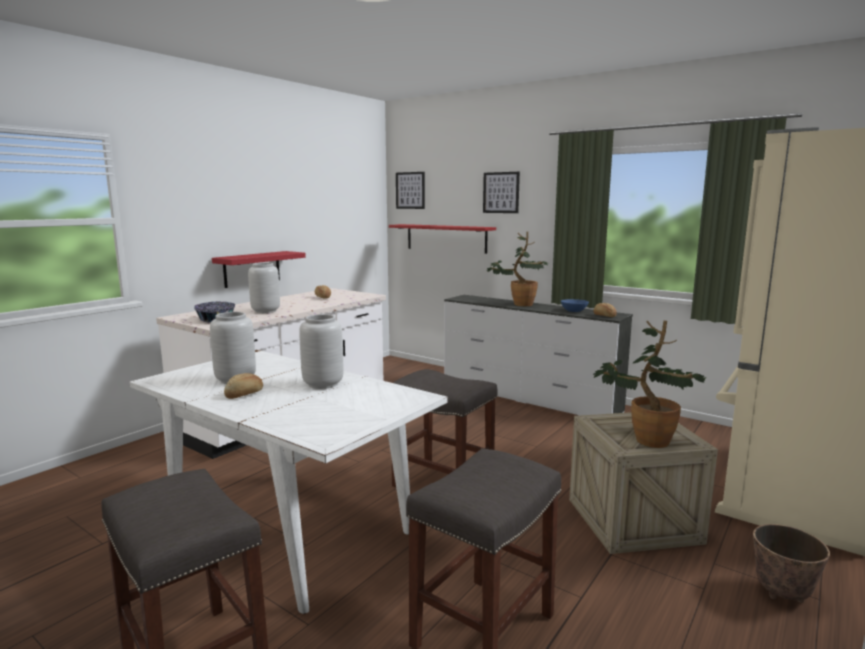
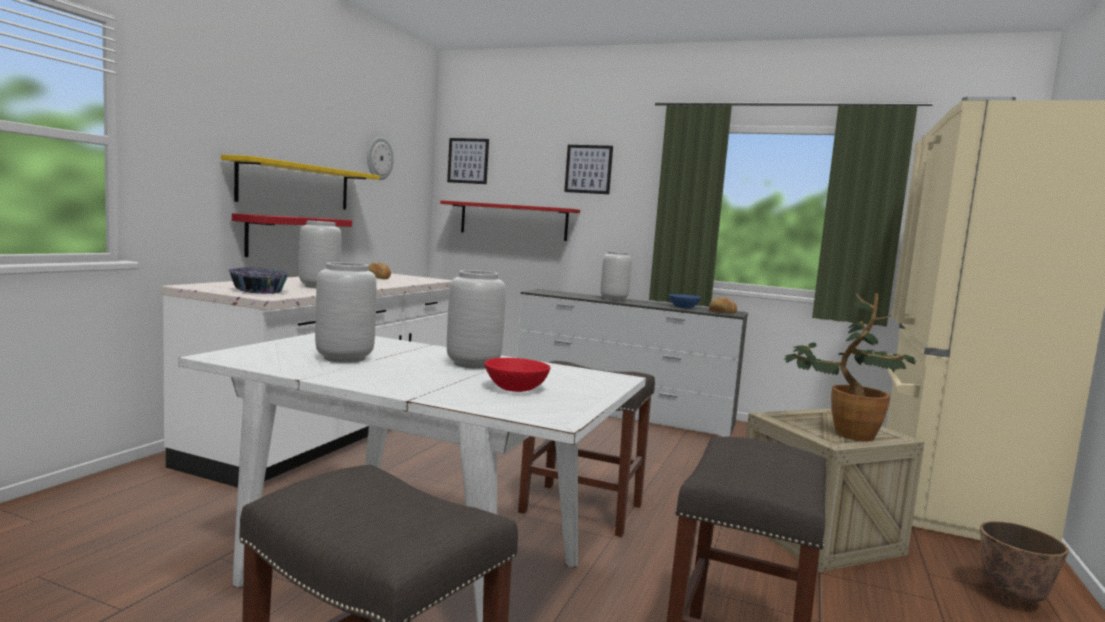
camera: 15 degrees left, 5 degrees down
bread [224,373,263,399] -> none
potted plant [486,232,548,306] -> grey vase [600,251,632,301]
none -> yellow shelf [221,155,380,209]
none -> wall clock [367,137,394,180]
none -> red bowl [485,358,551,392]

